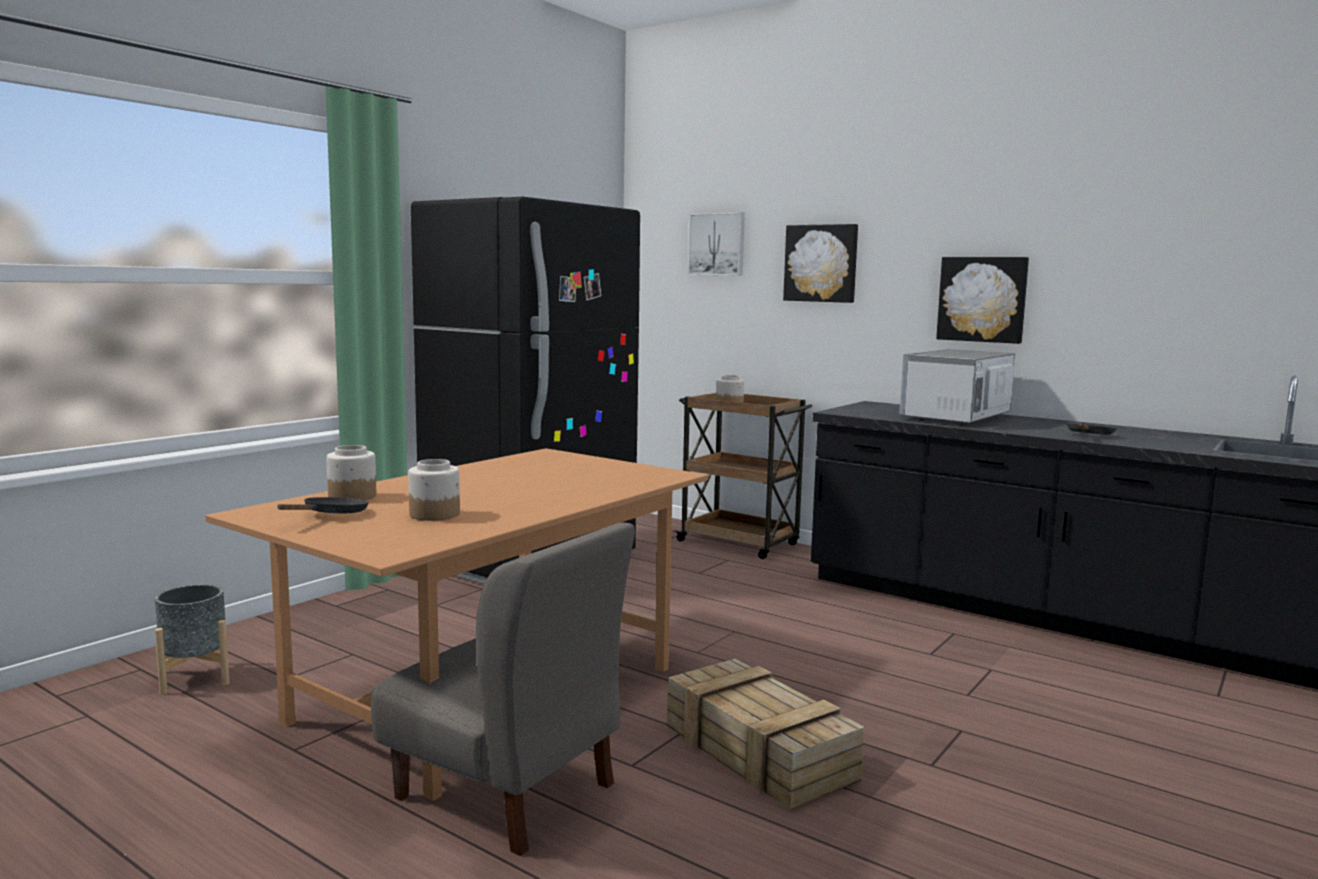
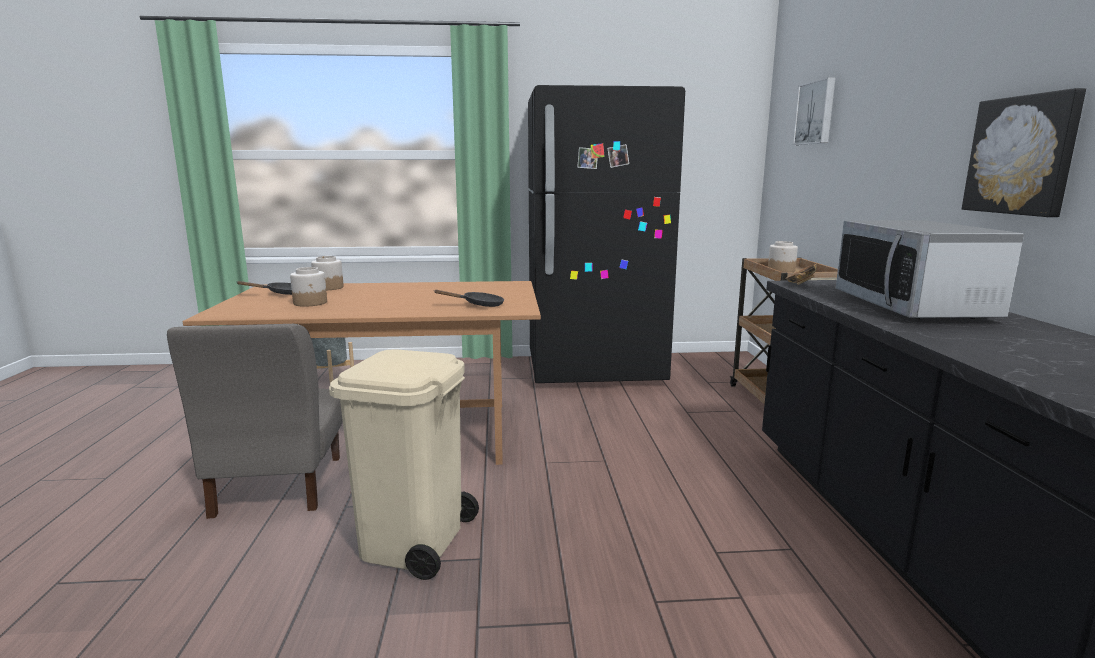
camera: 50 degrees right, 5 degrees up
crate [667,659,864,810] -> beige trash can [329,349,479,580]
picture [783,224,858,303] -> none
microwave [899,349,1015,425] -> microwave turned 90 degrees counterclockwise [836,220,1024,319]
black frying pan [1067,423,1117,435] -> black frying pan moved to [433,290,504,307]
none -> bowl [785,263,817,285]

